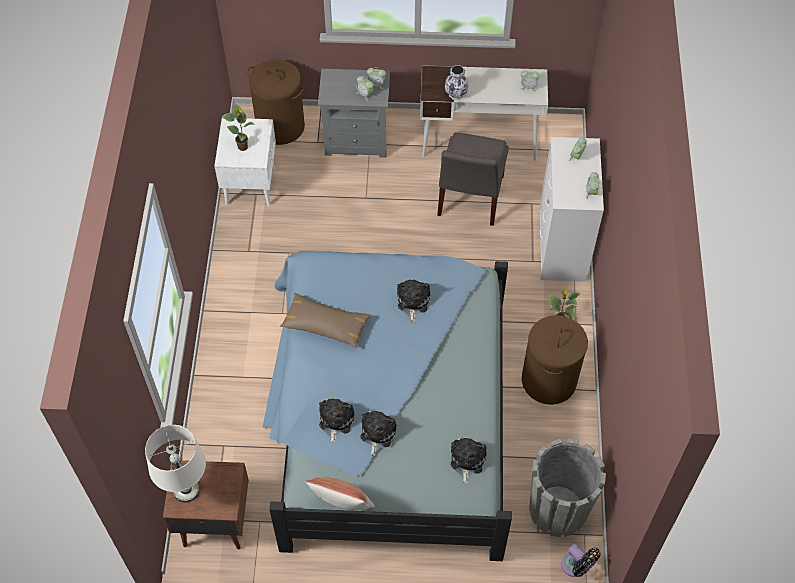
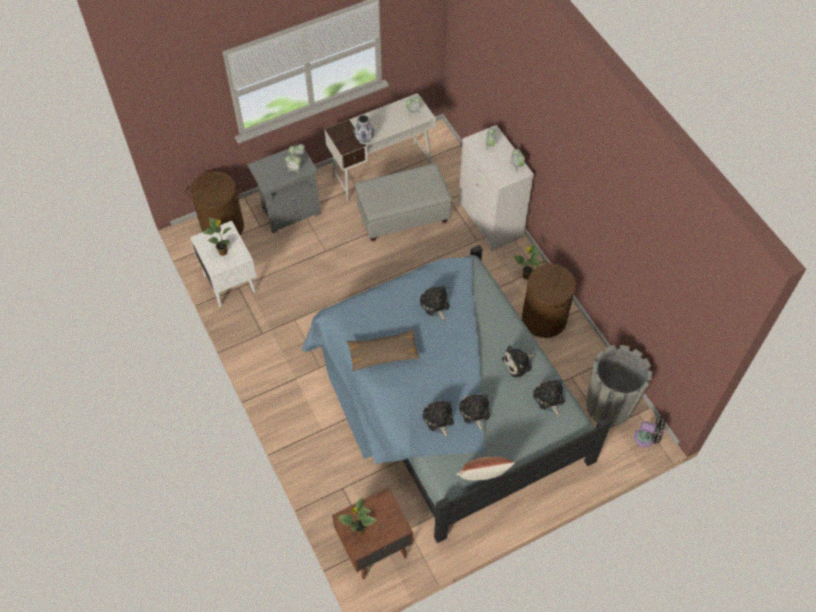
camera: 30 degrees left, 0 degrees up
white table lamp [145,425,206,503] -> potted plant [338,498,376,535]
grey chair [437,132,509,226] -> grey ottoman [355,163,452,242]
none -> plush toy [502,345,536,377]

